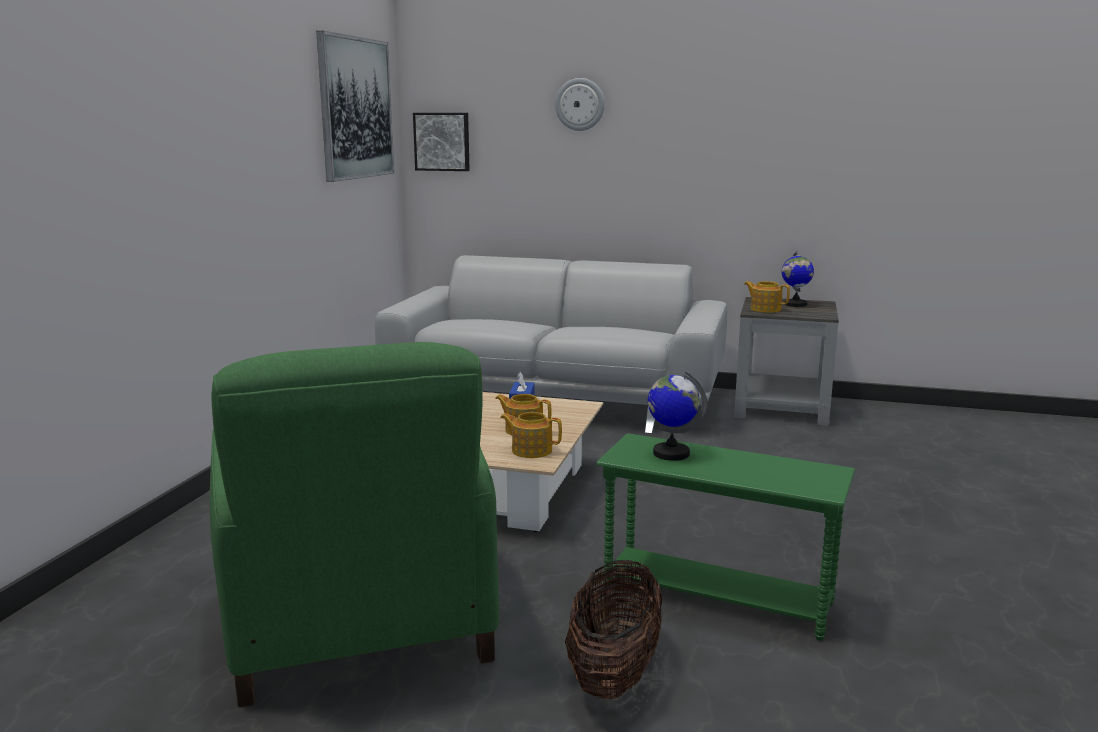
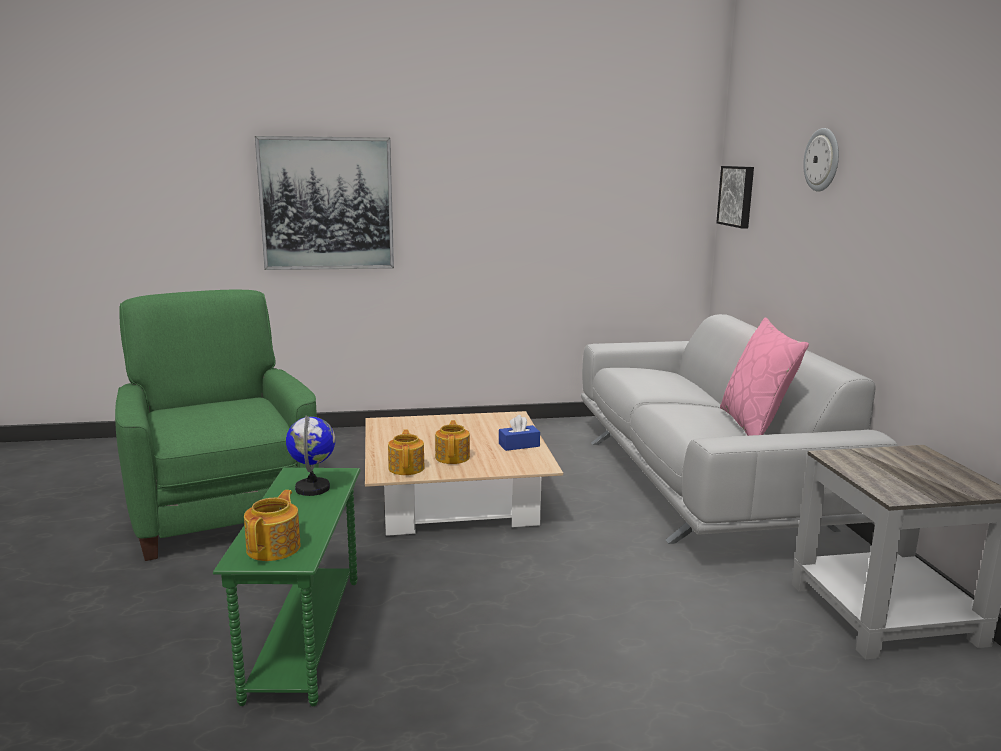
camera: 65 degrees right, 0 degrees up
green armchair [210,342,499,707] -> green armchair turned 105 degrees clockwise [115,289,319,561]
picture [316,31,394,182] -> picture moved to [255,136,394,270]
basket [565,560,662,699] -> none
teapot [744,281,790,313] -> teapot moved to [244,490,301,561]
globe [782,251,814,307] -> none
none -> pink pillow [720,317,809,436]

